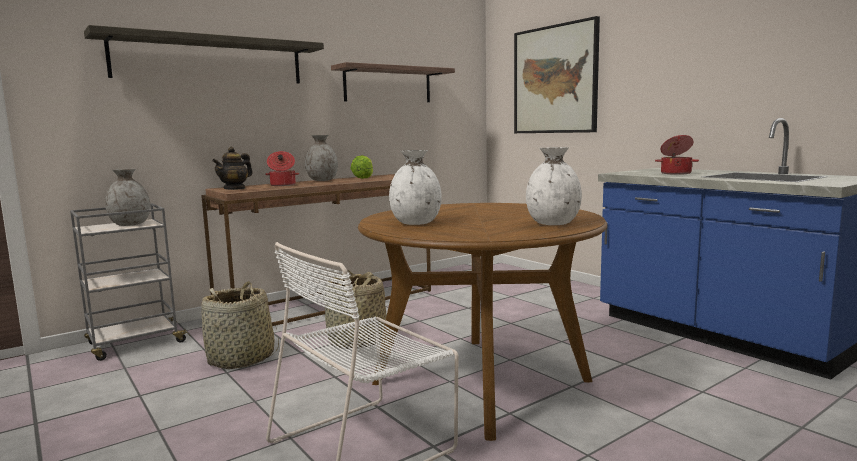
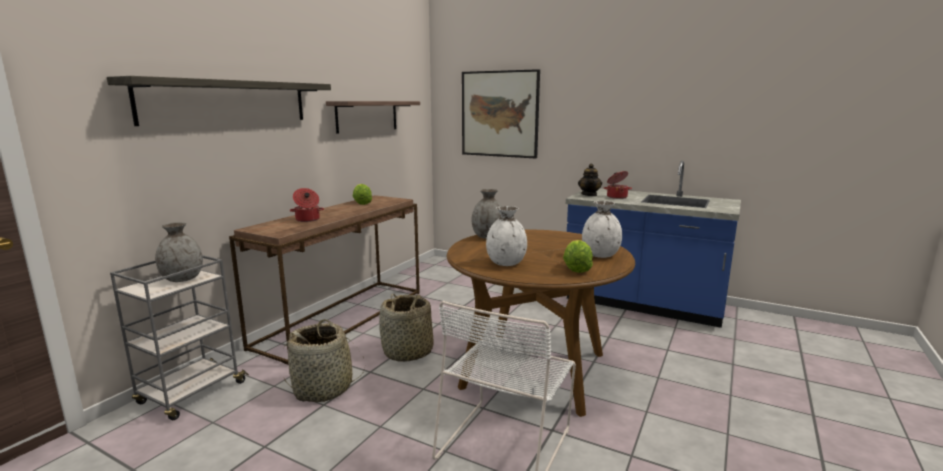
camera: 25 degrees left, 5 degrees up
teapot [212,147,253,190] -> teapot moved to [578,164,602,196]
grey vase [305,135,338,181] -> grey vase moved to [471,189,502,239]
none -> lettuce [563,240,593,273]

